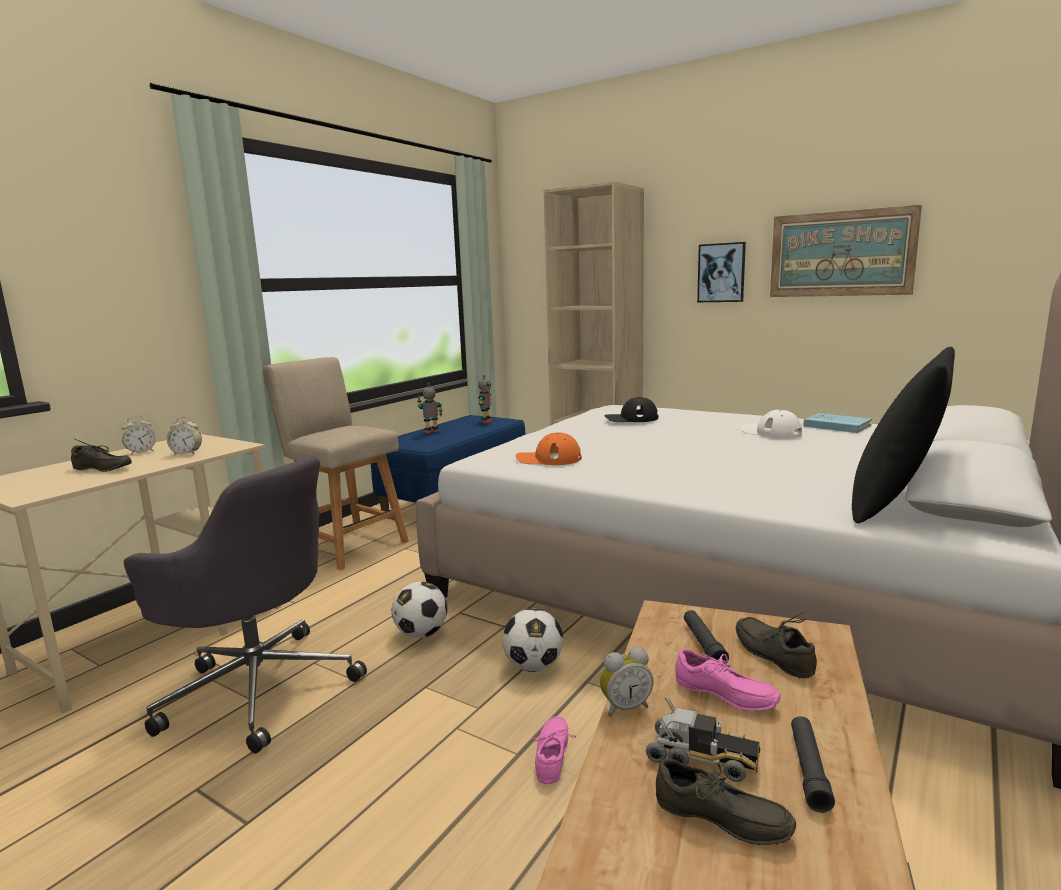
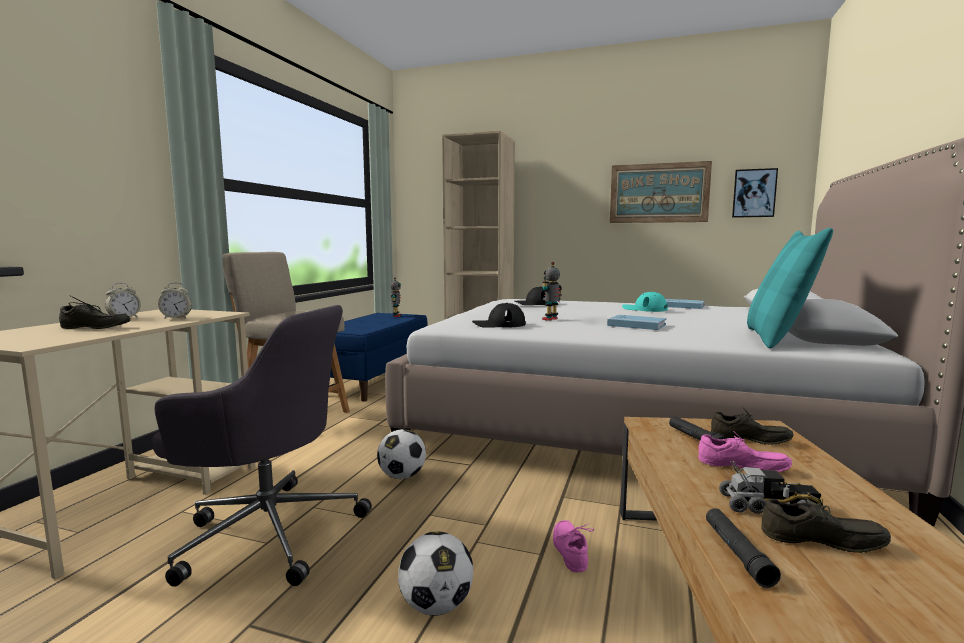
camera: 15 degrees left, 5 degrees down
toy robot [417,383,443,434] -> toy robot moved to [542,262,562,321]
football [503,608,563,672] -> football moved to [398,531,473,616]
orange cap [516,432,582,465] -> black cap [472,303,526,328]
alarm clock [600,647,653,717] -> none
picture [697,242,746,302] -> picture moved to [732,168,778,218]
grey shoe [736,612,817,678] -> grey shoe turned 150 degrees clockwise [711,408,794,445]
white cap [741,410,802,439] -> turquoise cap [622,292,668,312]
black flashlight [791,716,835,813] -> black flashlight moved to [706,508,781,588]
black pillow [852,347,955,523] -> turquoise pillow [747,228,833,348]
none -> blue book [607,315,666,330]

